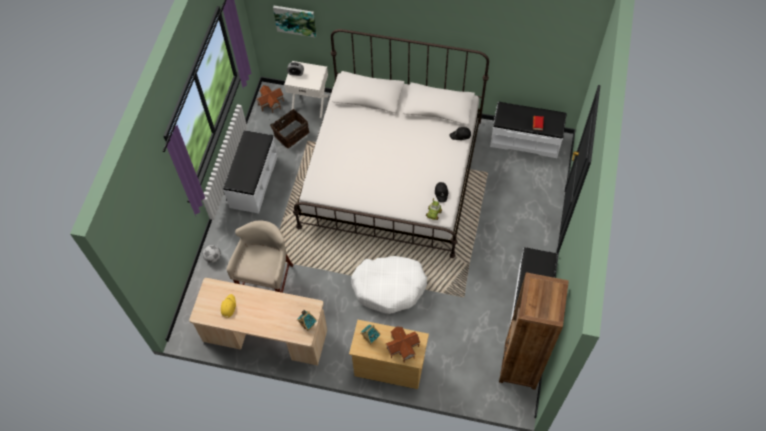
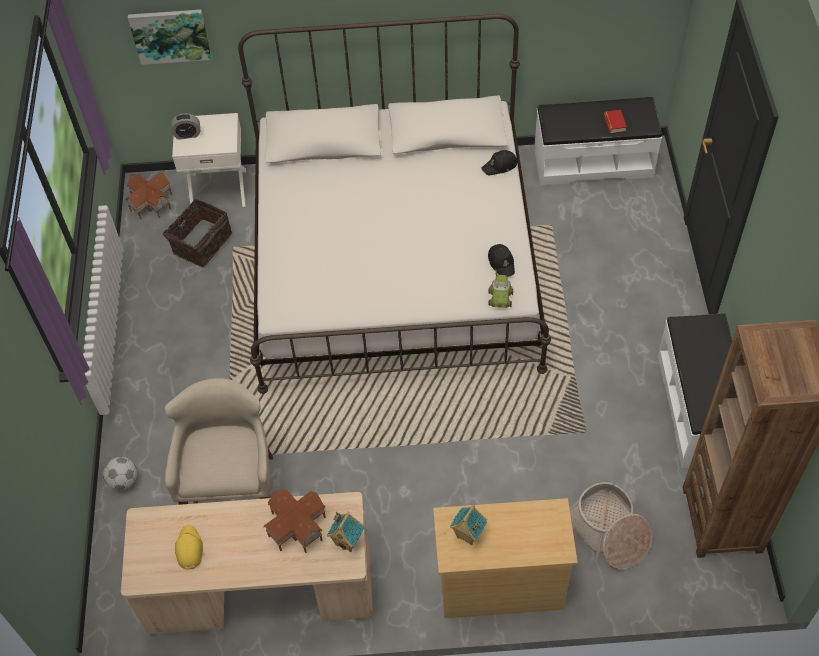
camera: 15 degrees left, 5 degrees down
white bench [223,130,278,214] -> none
white dog bed [351,256,427,314] -> none
toy house [386,326,420,363] -> toy house moved to [263,489,326,553]
none -> basket [569,482,652,570]

